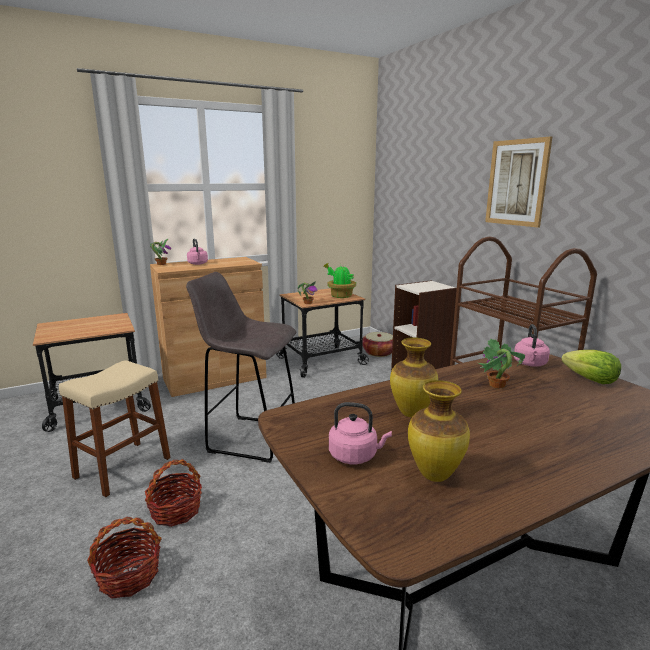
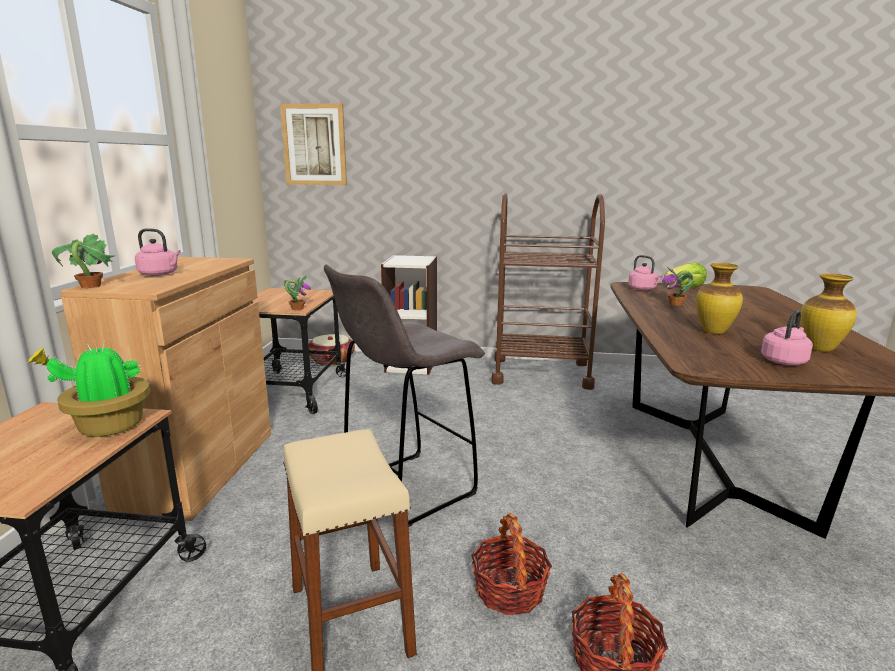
camera: 55 degrees left, 0 degrees up
potted plant [323,263,356,298] -> potted plant moved to [27,342,150,437]
picture [485,136,552,228] -> picture moved to [280,103,347,185]

